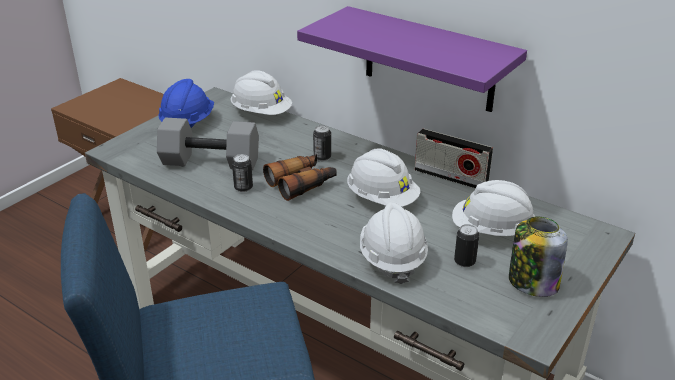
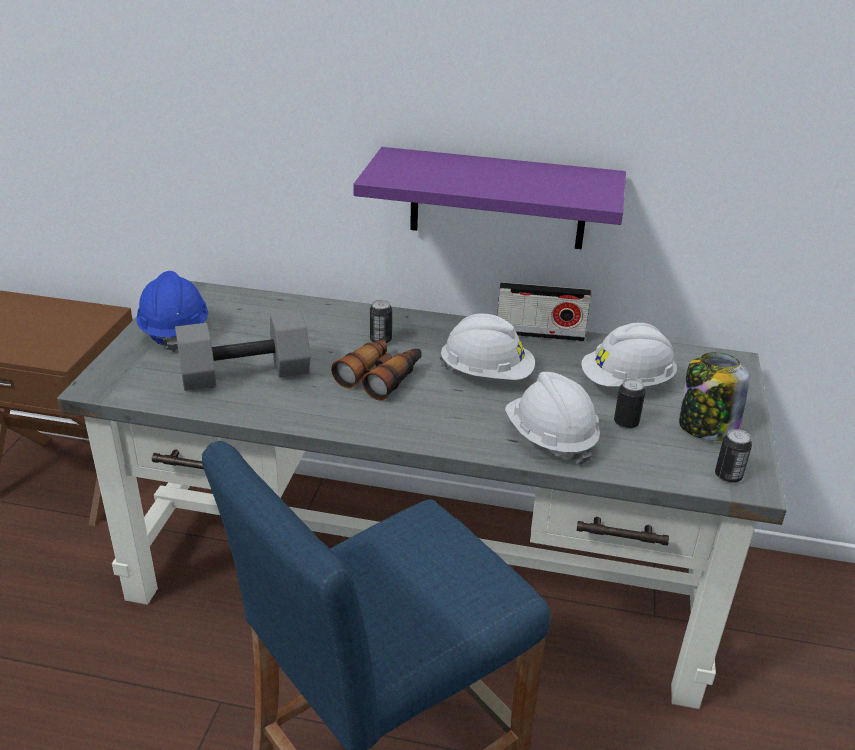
camera: 25 degrees left, 0 degrees up
white hard hat [231,70,292,115] -> none
can [232,154,253,192] -> can moved to [715,429,752,483]

